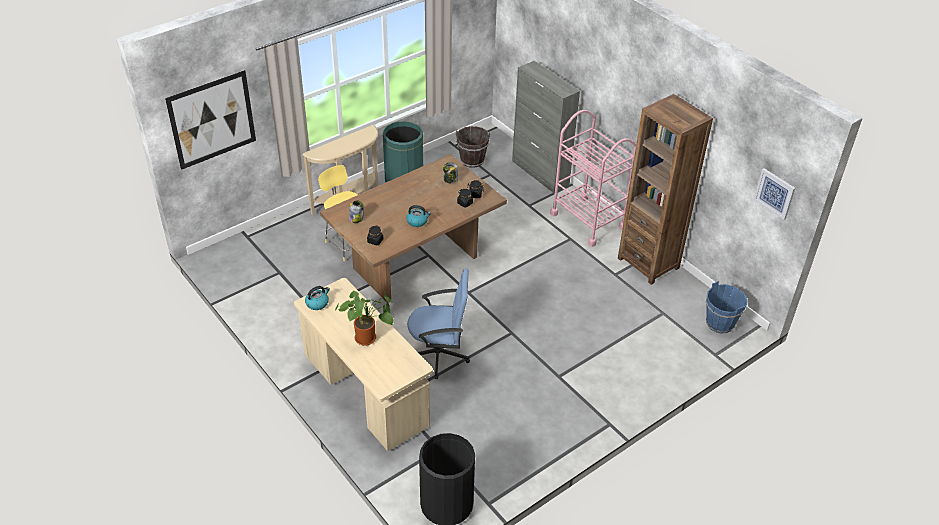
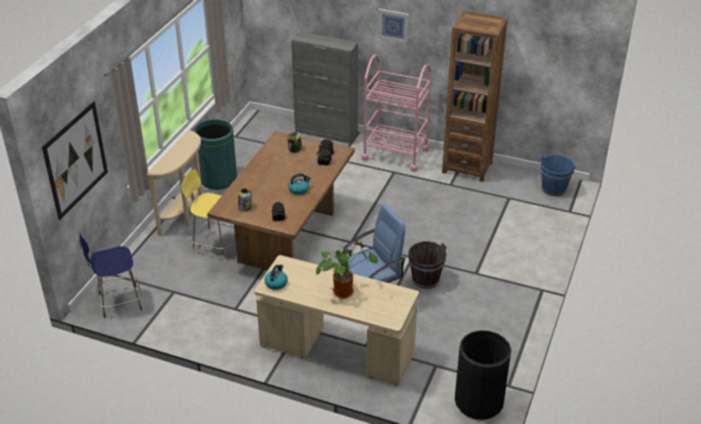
camera: 30 degrees left, 5 degrees down
brown bucket [456,126,490,168] -> brown bucket moved to [408,241,447,289]
picture [754,168,795,220] -> picture moved to [378,9,409,43]
none -> blue stool [79,233,142,318]

